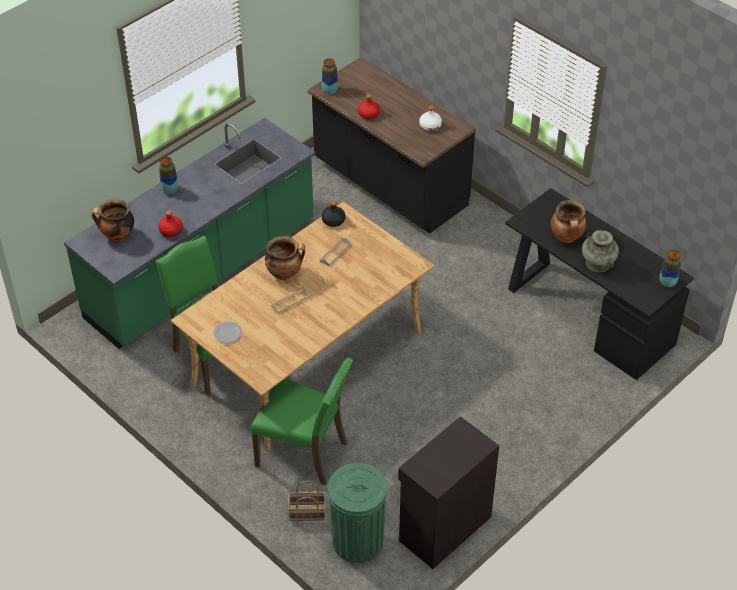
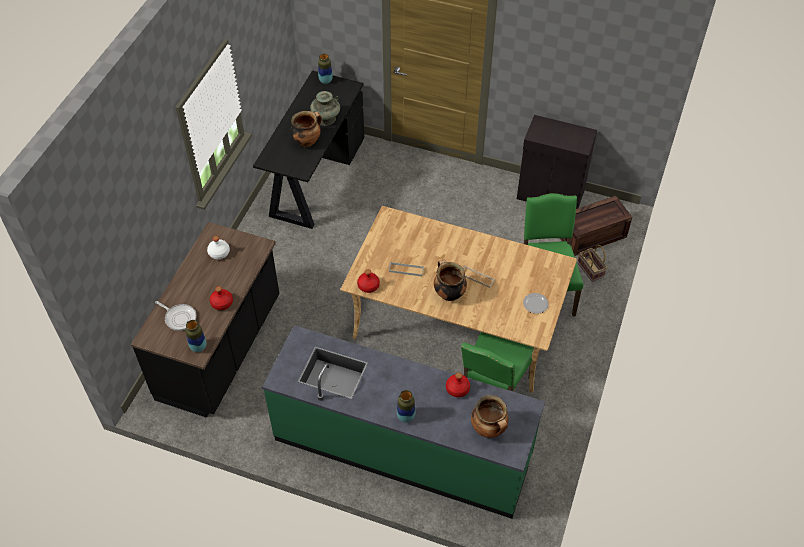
camera: 115 degrees left, 5 degrees up
black bottle [322,200,345,227] -> red bottle [357,269,380,293]
green trash can [328,463,387,563] -> crate [560,196,632,256]
none -> frying pan [155,301,196,331]

